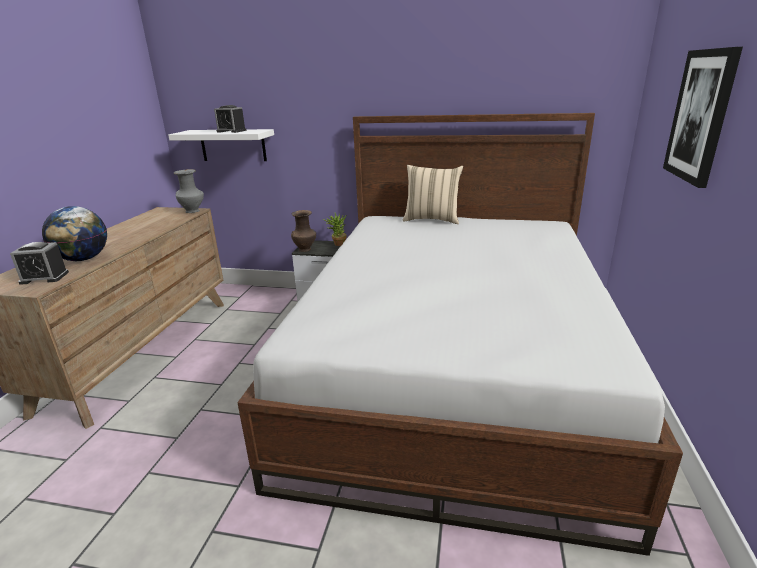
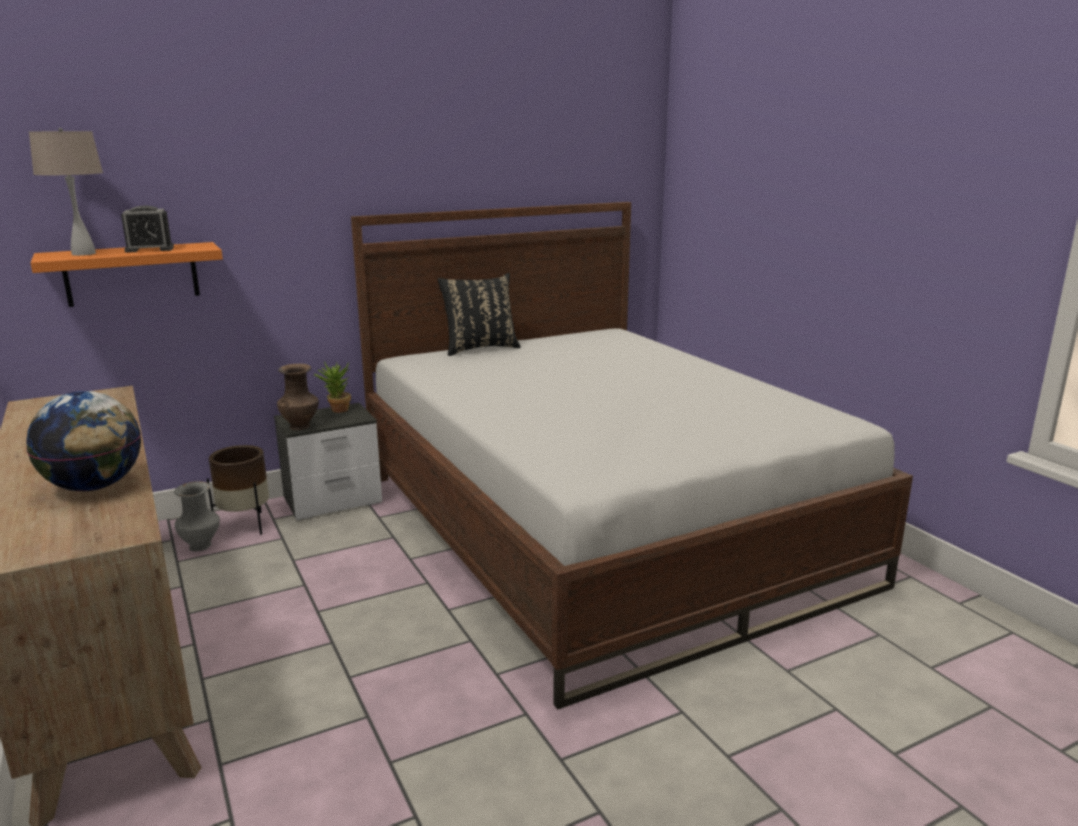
camera: 40 degrees left, 5 degrees down
alarm clock [10,242,69,285] -> none
white shelf [168,129,274,161] -> orange shelf [30,242,223,307]
grey vase [173,169,204,213] -> grey vase moved to [174,481,220,551]
beige pillow [403,165,463,224] -> black pillow [437,273,521,356]
picture [663,47,743,188] -> none
none -> beige table lamp [29,128,103,256]
none -> brown planter [207,445,269,535]

